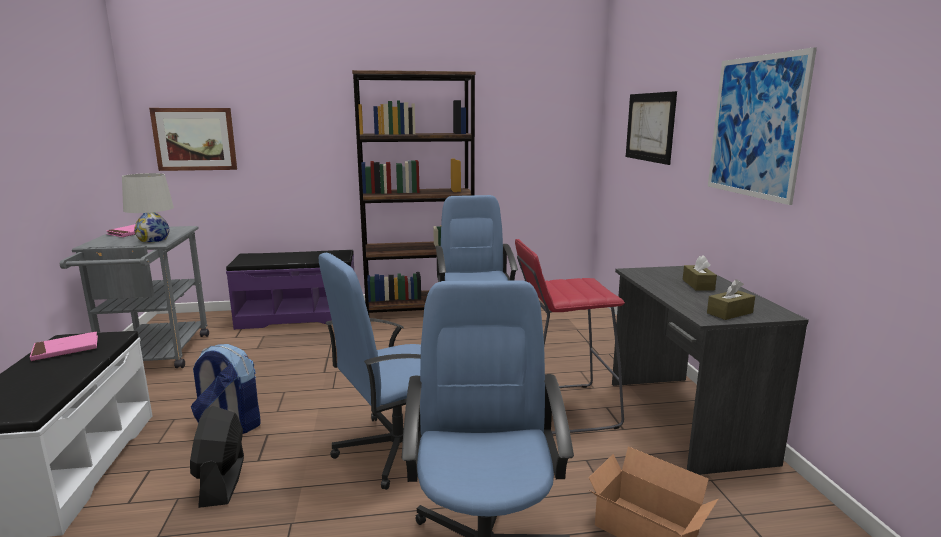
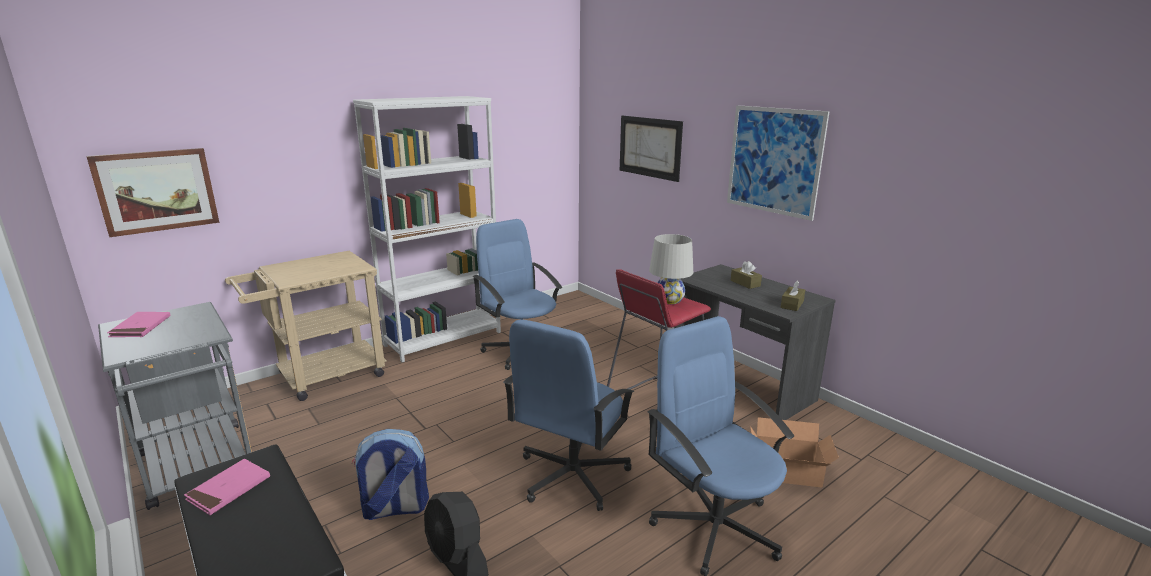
camera: 30 degrees left, 5 degrees up
white table lamp [122,173,174,243] -> white table lamp moved to [649,234,693,304]
purple bench [226,250,354,330] -> beige cart [225,251,387,401]
brown bookcase [352,70,475,315] -> white bookcase [353,96,501,362]

